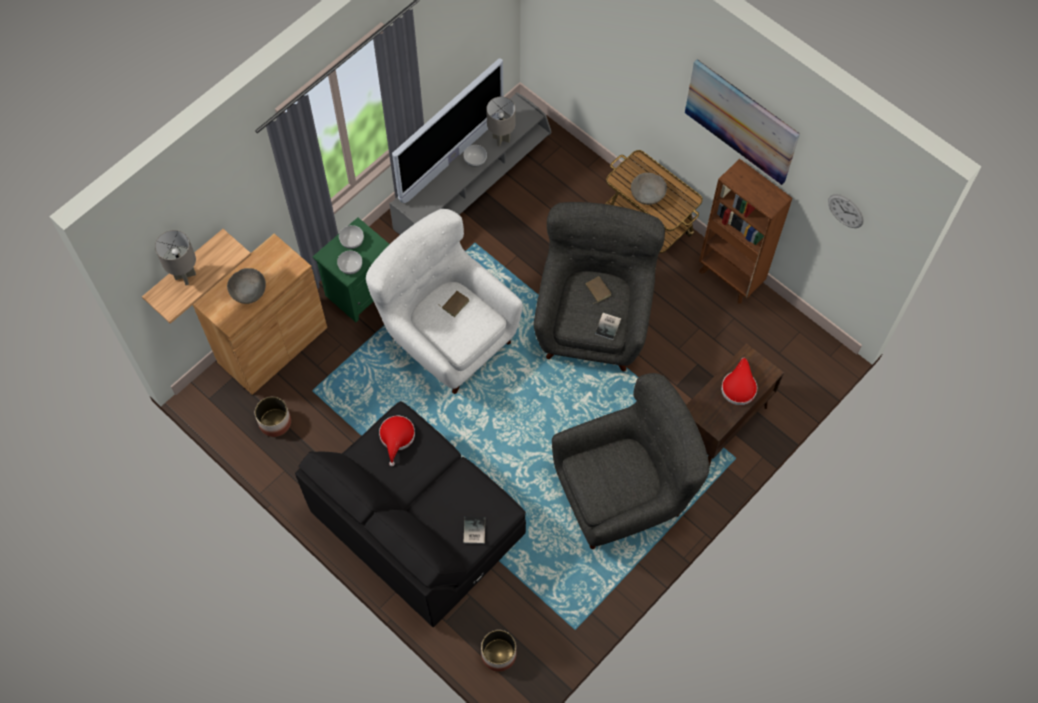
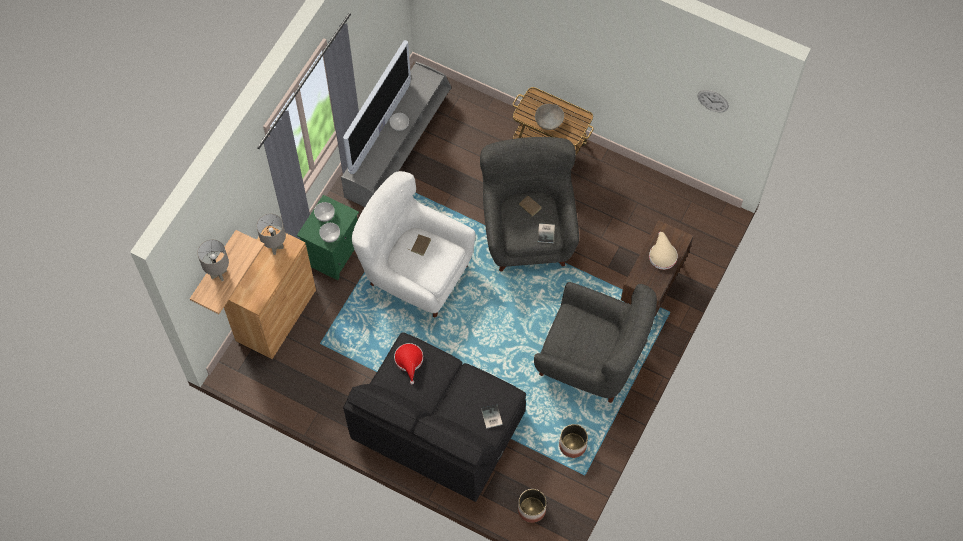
camera: 15 degrees left, 0 degrees up
grey bowl [227,268,266,304] -> none
planter [255,396,291,437] -> planter moved to [559,424,588,458]
grey table lamp [486,97,516,147] -> grey table lamp moved to [256,214,286,255]
grey armchair [552,373,709,549] -> grey armchair turned 60 degrees clockwise [534,282,657,403]
picture [685,59,800,185] -> none
brown bookcase [699,159,792,304] -> none
red hat [721,358,757,405] -> beige hat [649,232,678,270]

